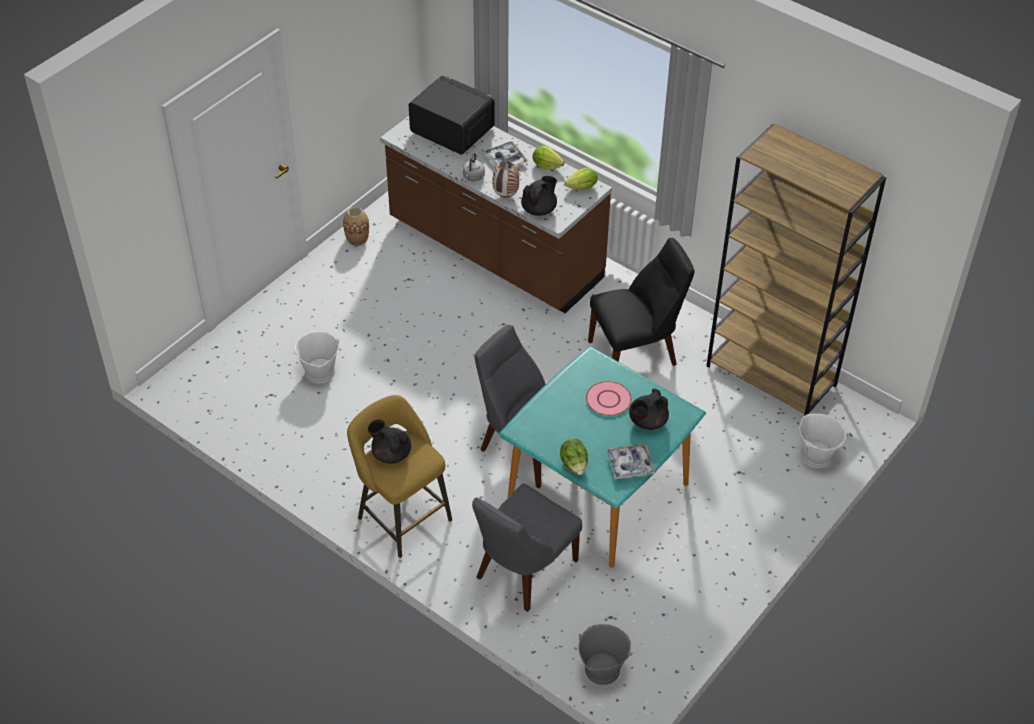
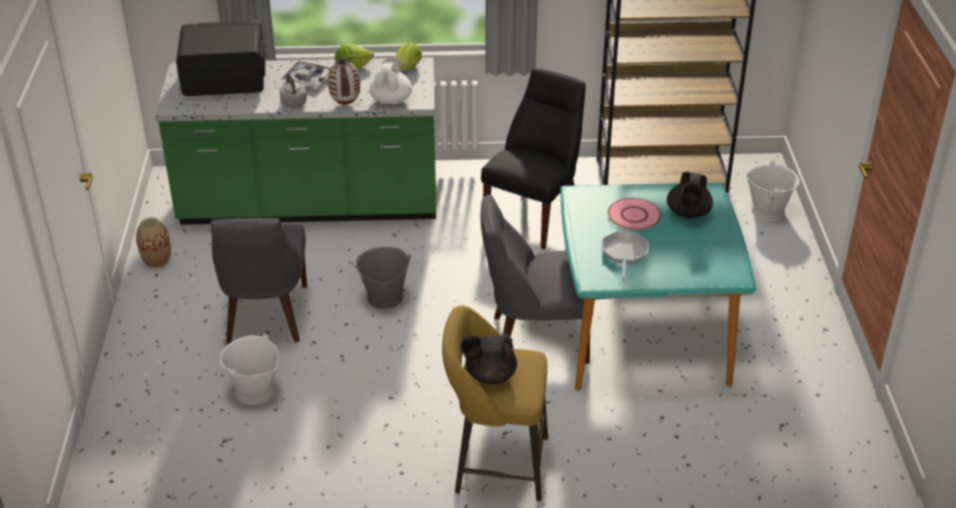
camera: 40 degrees left, 10 degrees down
brown counter [380,116,612,313] -> green counter [155,57,436,225]
grey chair [472,483,582,612] -> grey chair moved to [211,218,307,344]
black teapot [521,176,557,216] -> white teapot [370,58,412,105]
lettuce [560,438,588,475] -> none
grey bucket [578,624,632,685] -> grey bucket moved to [354,247,411,309]
tray [606,444,655,479] -> none
none -> frying pan [602,231,649,281]

